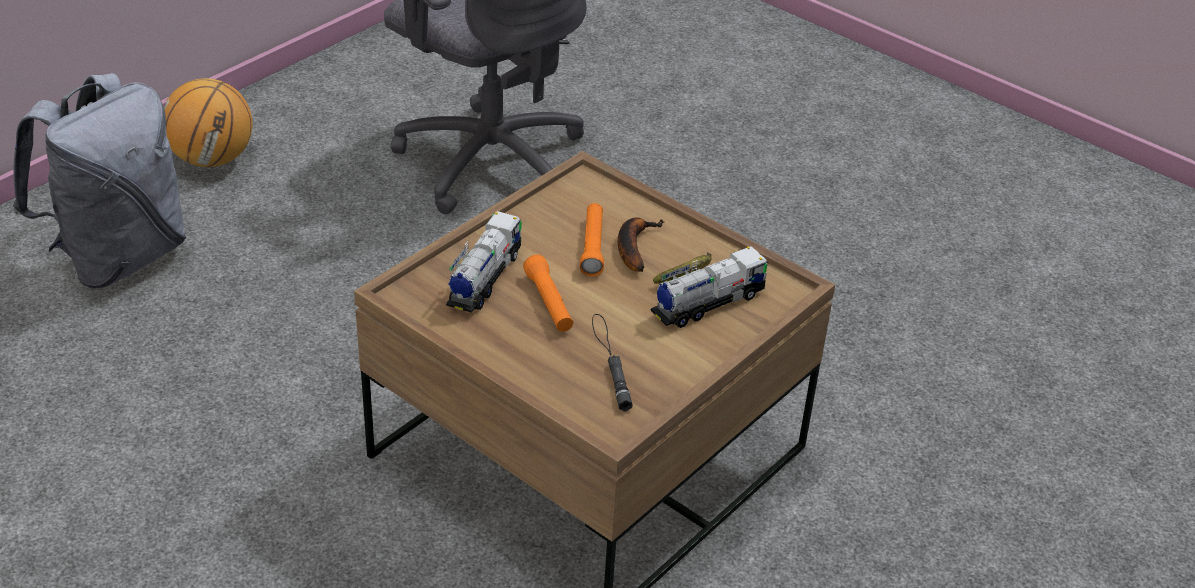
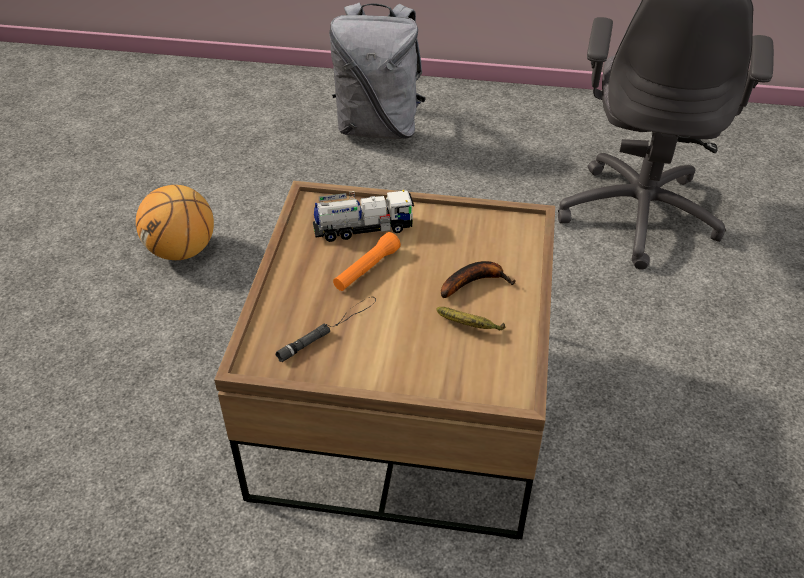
camera: 60 degrees right, 5 degrees up
basketball [164,78,252,167] -> basketball moved to [136,185,214,260]
orange flashlight [580,203,604,277] -> none
toy truck [651,246,768,328] -> none

